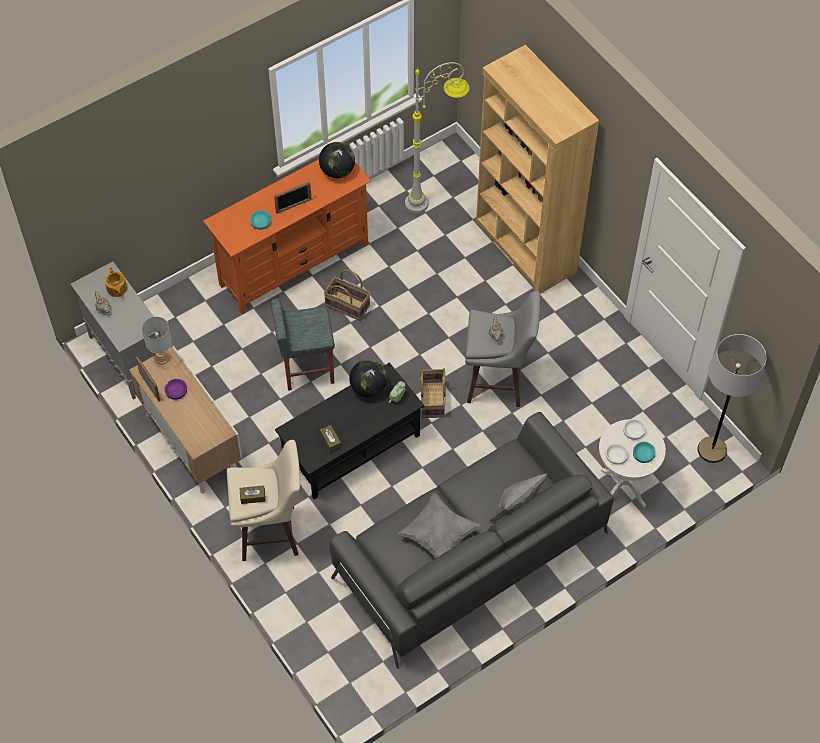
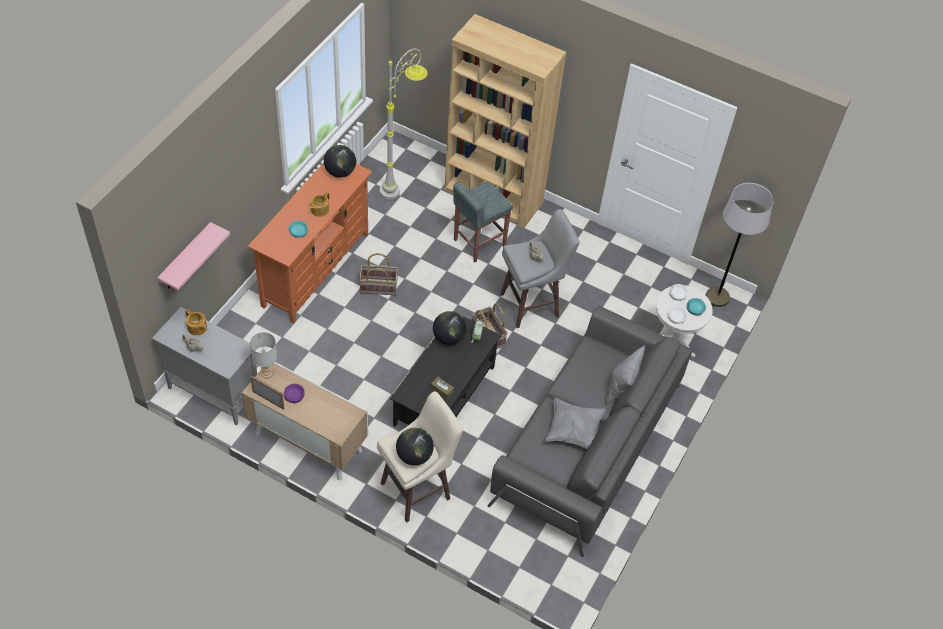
camera: 30 degrees left, 5 degrees down
brown tissue box [240,485,266,504] -> globe [396,428,434,465]
grey stool [271,298,335,391] -> grey stool moved to [453,182,513,262]
picture frame [274,181,312,214] -> teapot [309,192,330,217]
none -> pink shelf [157,222,230,290]

